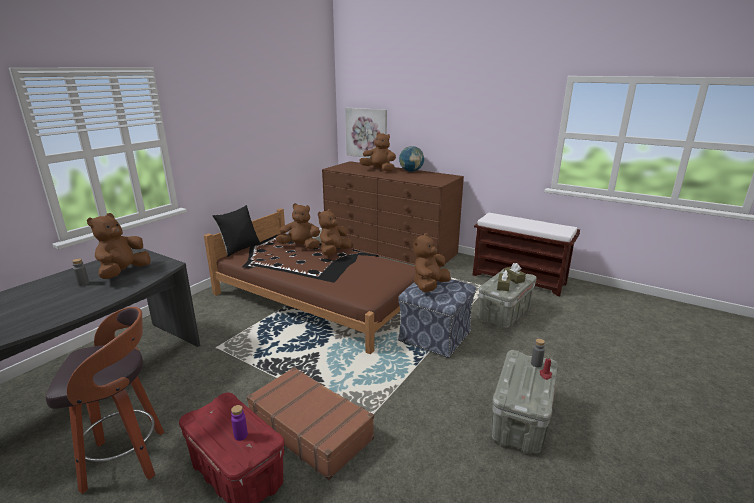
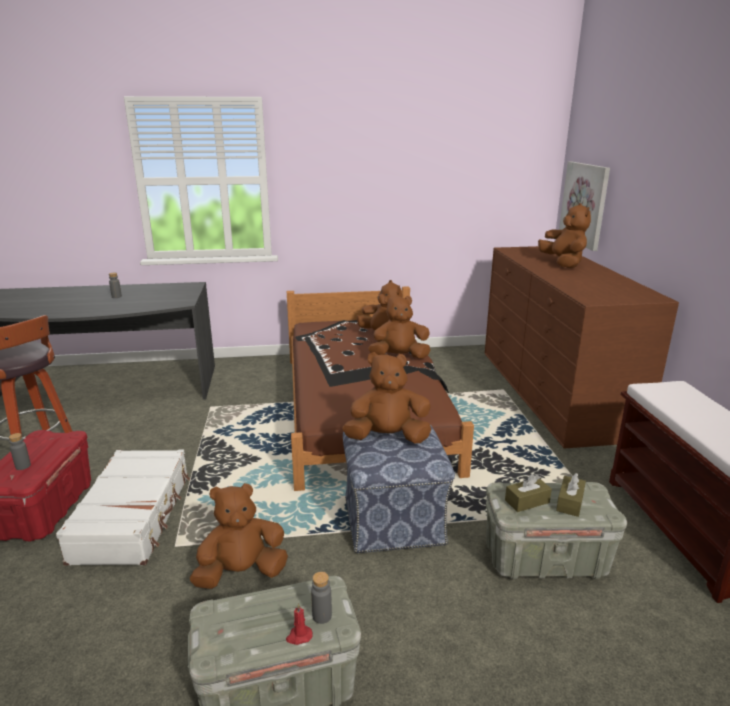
camera: 50 degrees right, 0 degrees up
brown plush toy [87,213,151,279] -> brown plush toy moved to [190,483,288,589]
black pillow [213,205,260,257] -> none
purple bottle [231,405,248,441] -> grey bottle [9,433,31,470]
brown suitcase [247,367,374,480] -> white suitcase [56,450,190,566]
globe [399,146,424,172] -> none

